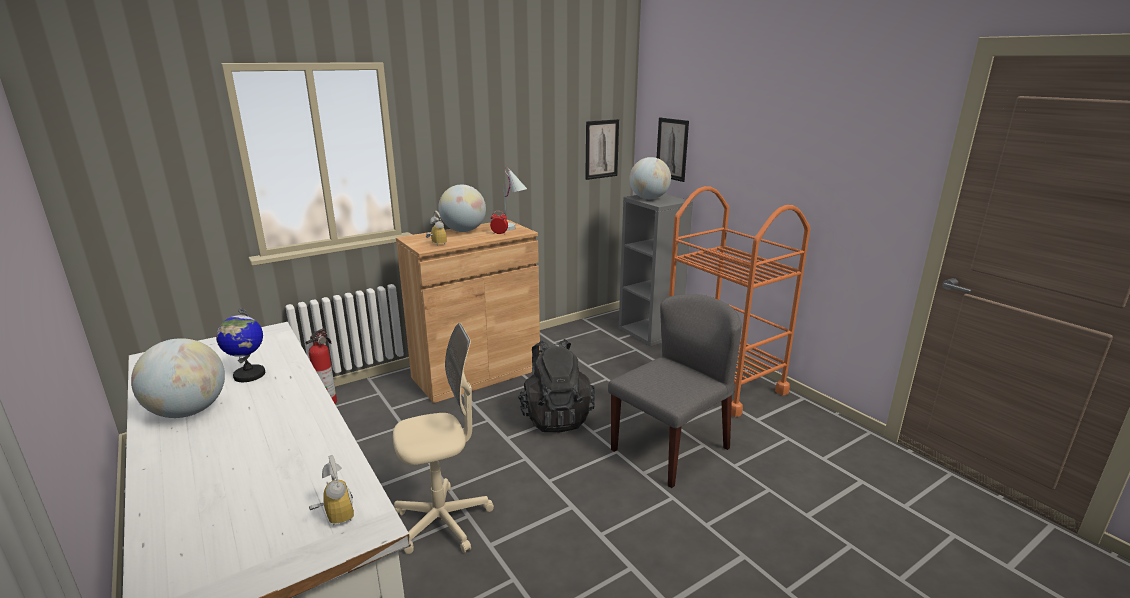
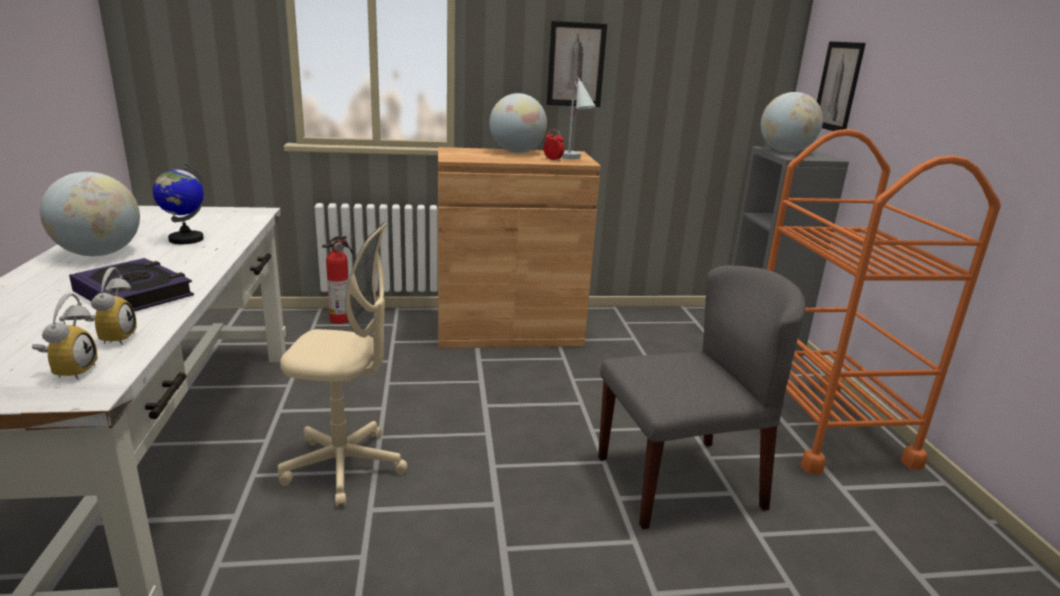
camera: 25 degrees right, 0 degrees up
alarm clock [426,211,447,246] -> alarm clock moved to [84,267,137,345]
black backpack [518,339,595,432] -> none
picture [585,119,619,180] -> picture moved to [547,21,607,107]
none -> book [69,258,194,312]

